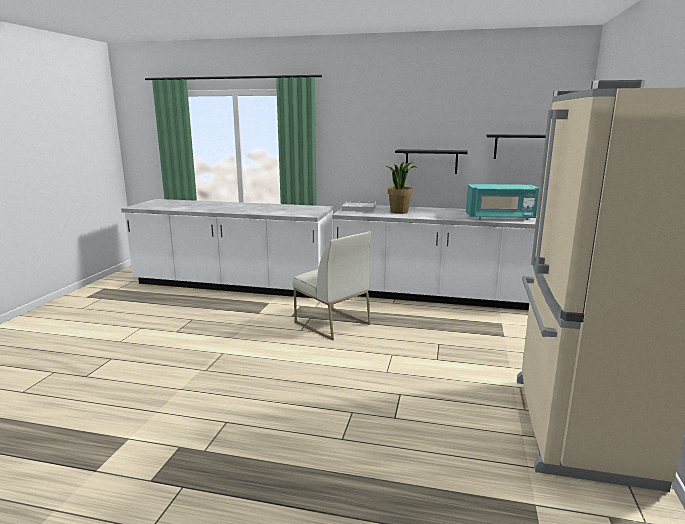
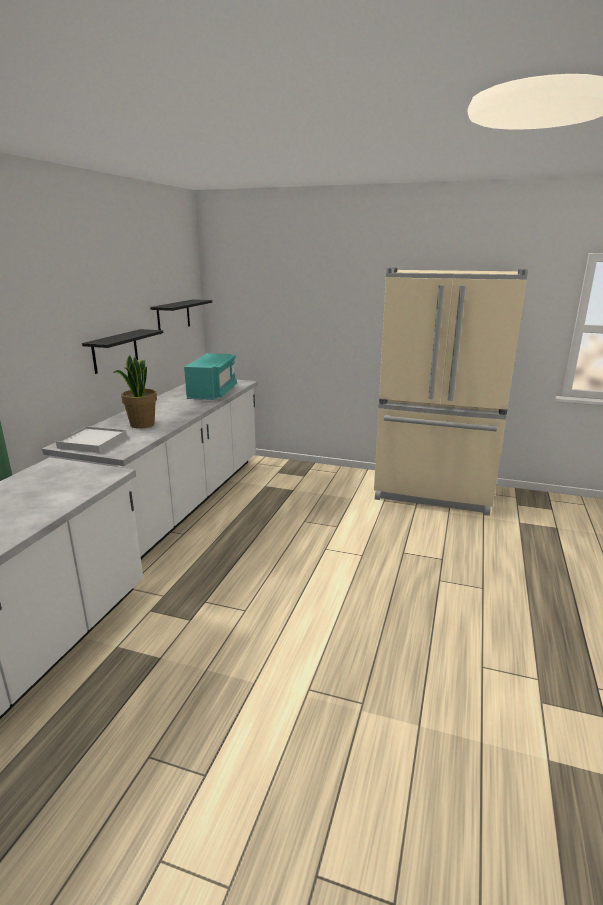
camera: 85 degrees left, 5 degrees up
white chair [292,231,371,340] -> none

